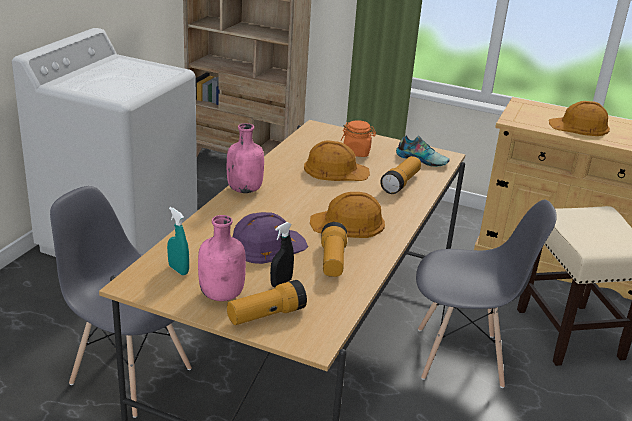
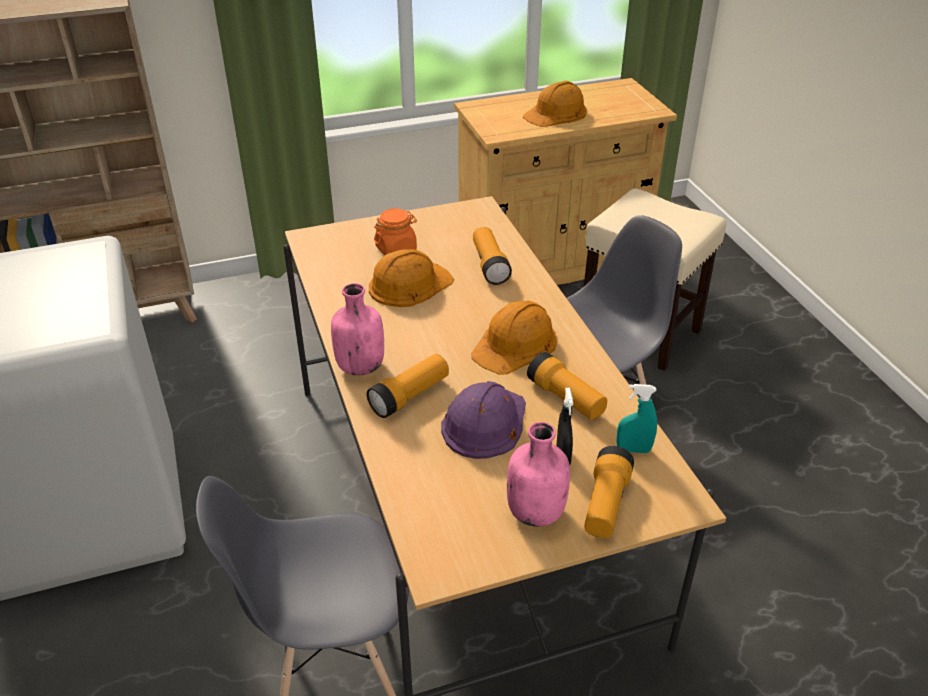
camera: 40 degrees left, 10 degrees up
turquoise spray bottle [167,207,189,275] -> turquoise spray bottle moved to [616,384,657,453]
shoe [396,135,450,167] -> none
none -> flashlight [367,354,449,418]

